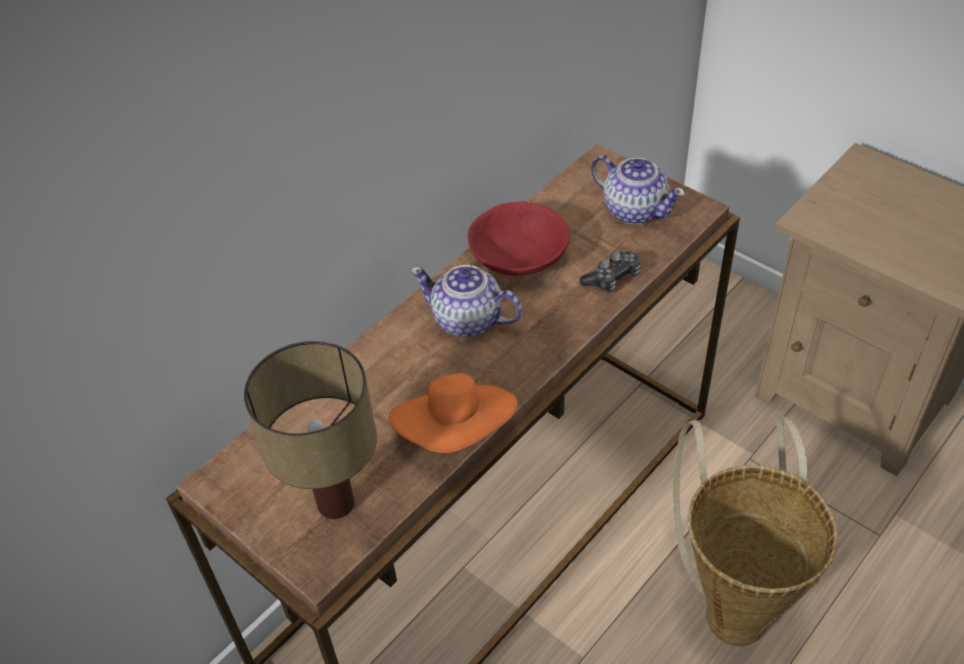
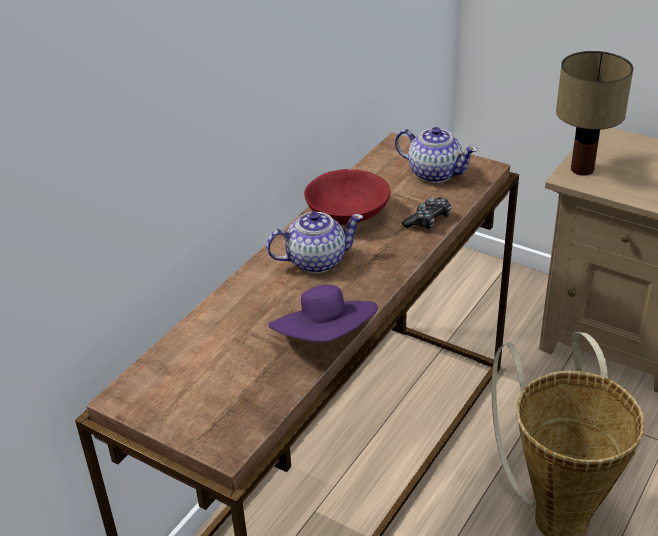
camera: 10 degrees left, 10 degrees down
table lamp [244,341,377,519] -> table lamp moved to [556,51,633,176]
orange hat [389,373,518,453] -> purple hat [269,284,378,342]
teapot [410,265,522,337] -> teapot turned 150 degrees clockwise [266,212,363,273]

